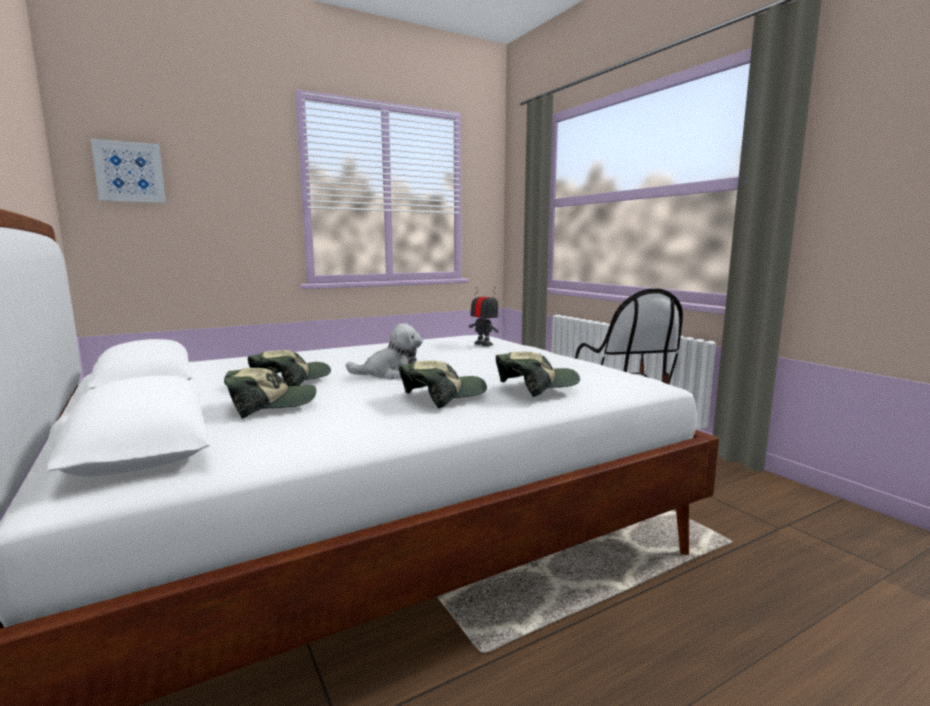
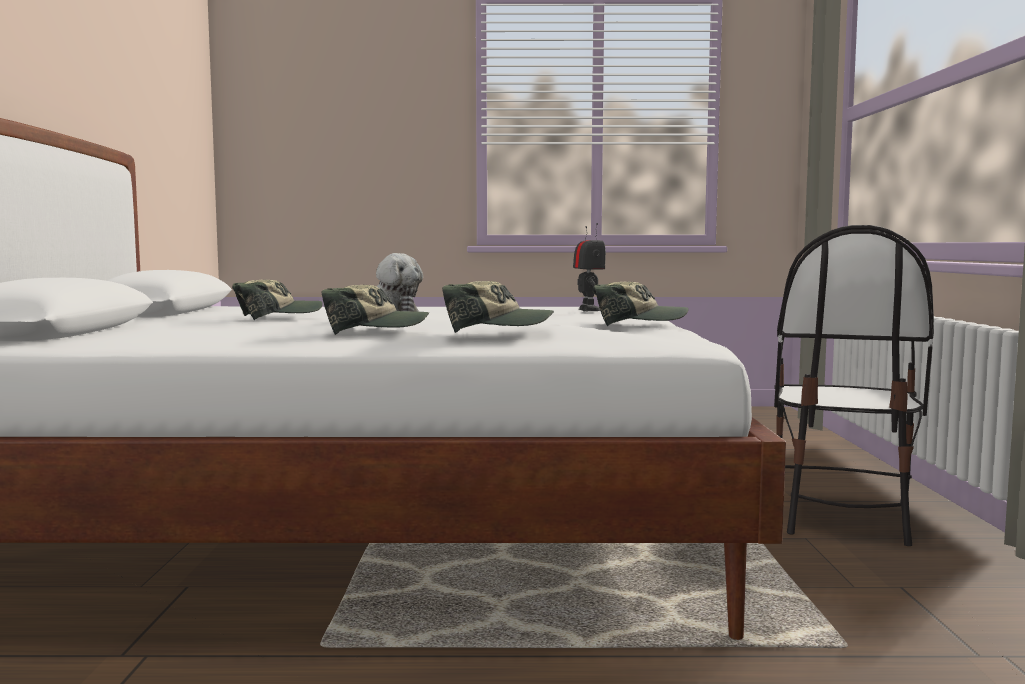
camera: 30 degrees right, 5 degrees down
picture [91,139,166,203] -> none
cap [224,368,316,419] -> cap moved to [593,281,689,326]

